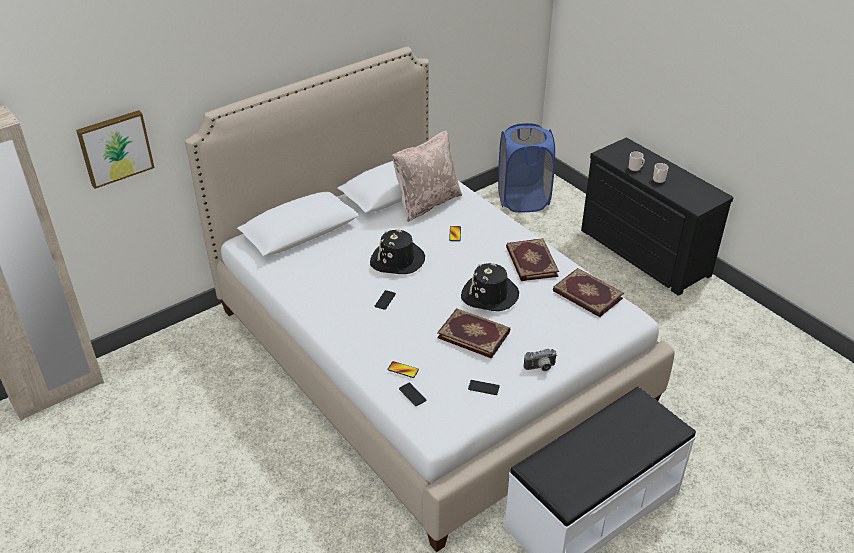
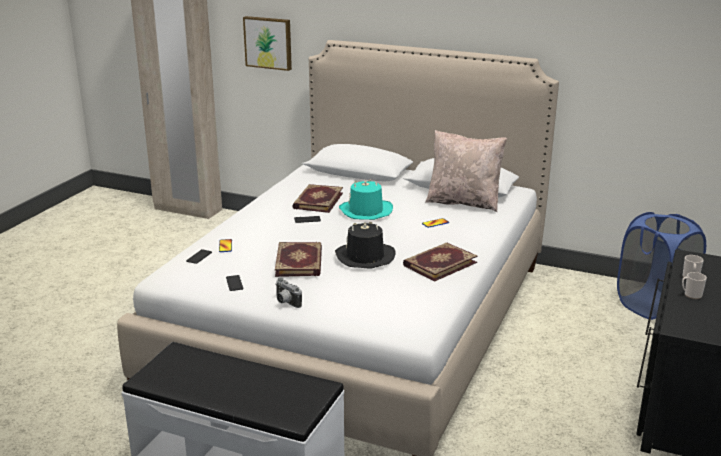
camera: 60 degrees right, 15 degrees down
black hat [370,230,425,274] -> turquoise hat [339,179,393,220]
book [553,268,624,317] -> book moved to [292,184,343,213]

